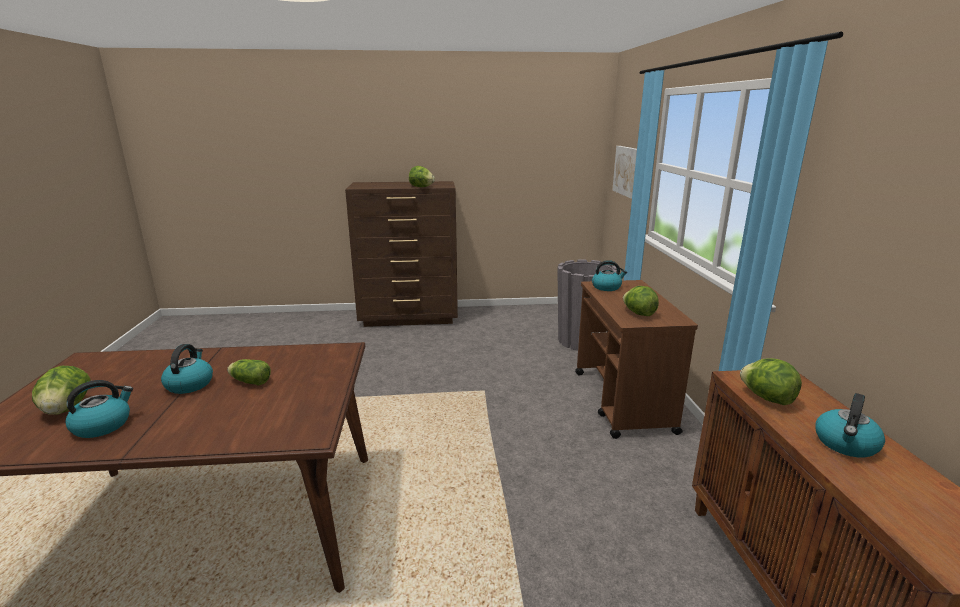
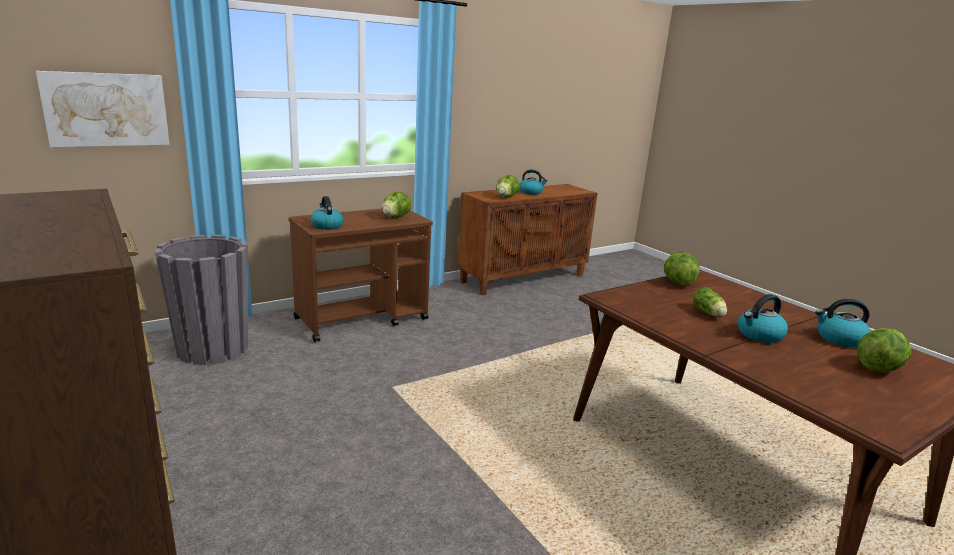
camera: 120 degrees left, 0 degrees up
lettuce [409,166,435,187] -> lettuce moved to [664,252,699,286]

